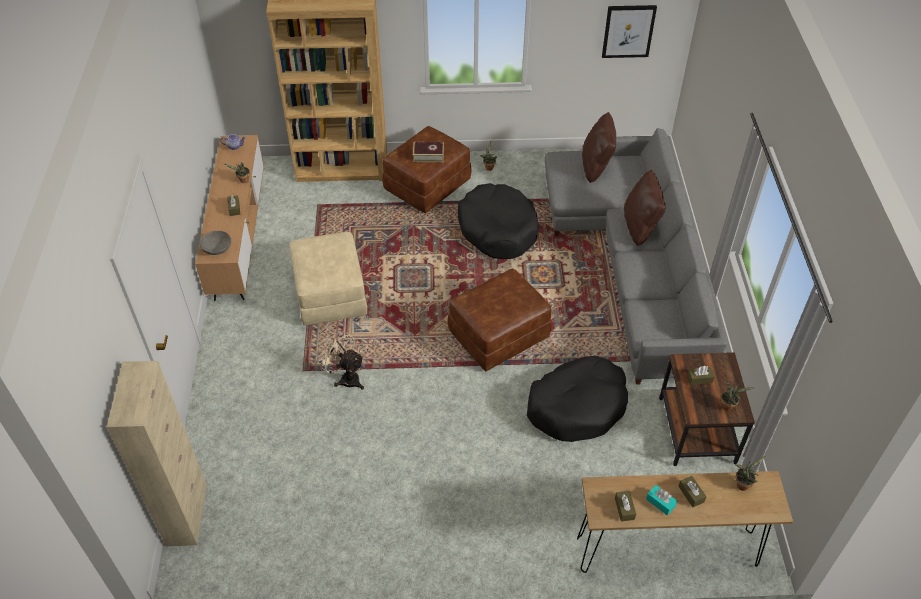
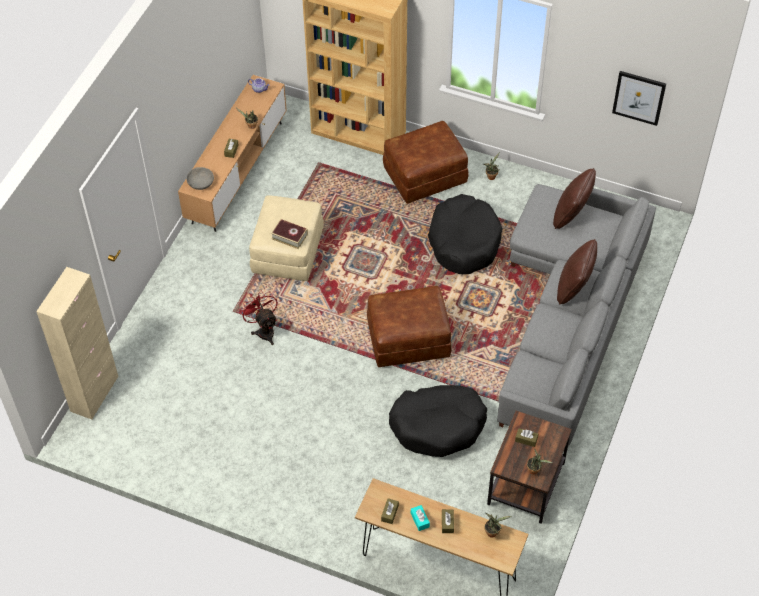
camera: 25 degrees right, 5 degrees up
beige fan [318,331,364,390] -> red fan [240,290,277,345]
book [413,142,444,162] -> book moved to [271,219,308,249]

